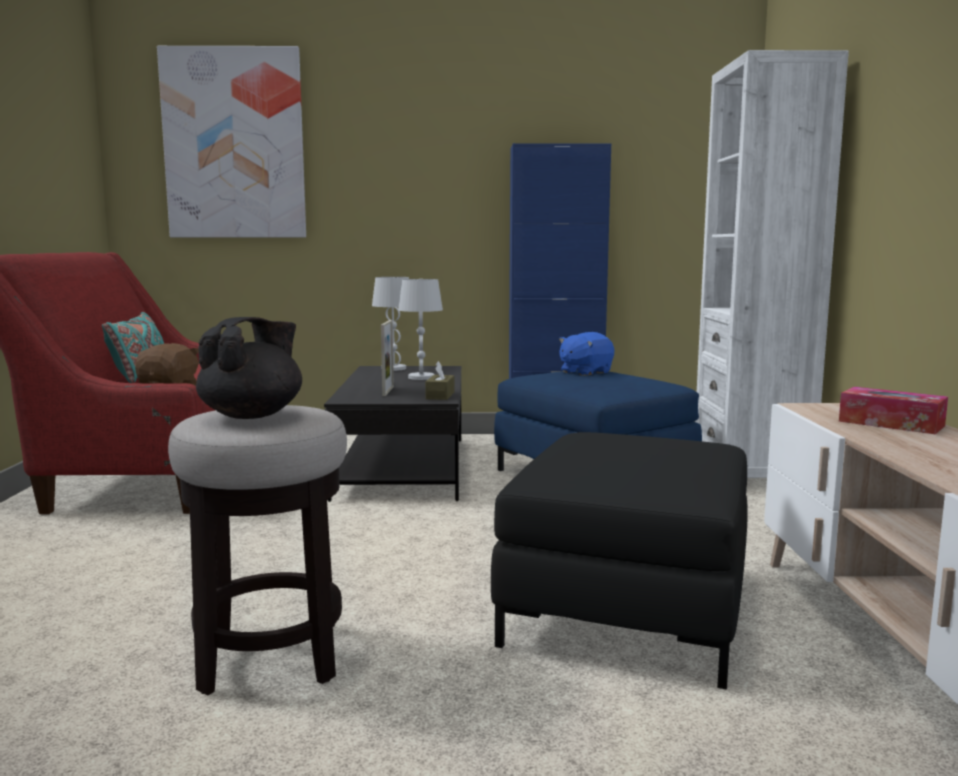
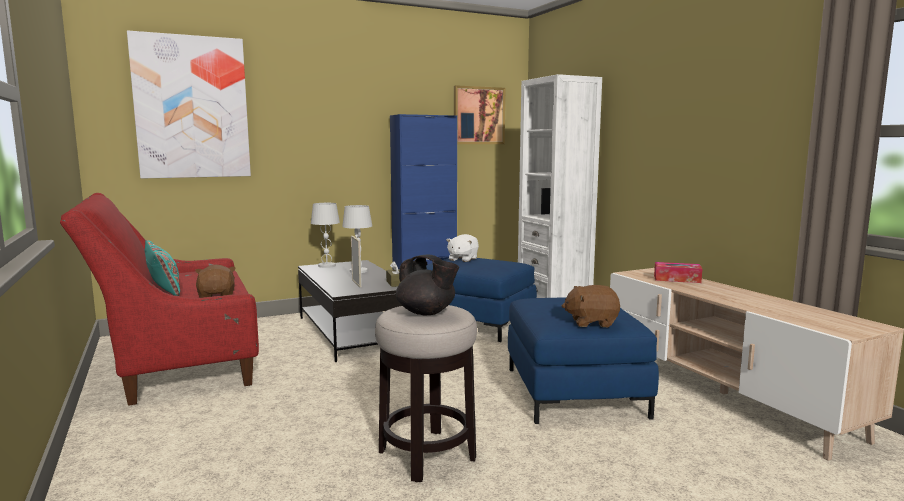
camera: 25 degrees left, 0 degrees up
black teapot [196,317,302,419] -> black teapot turned 120 degrees clockwise [396,255,459,315]
black ottoman [491,432,748,689] -> blue ottoman [508,297,659,424]
blue plush toy [559,332,614,376] -> white plush toy [446,234,479,262]
none -> picture [454,85,505,144]
none -> brown plush toy [562,285,620,327]

